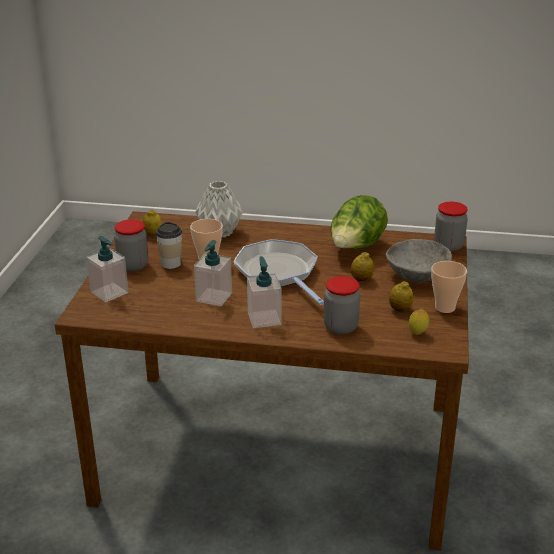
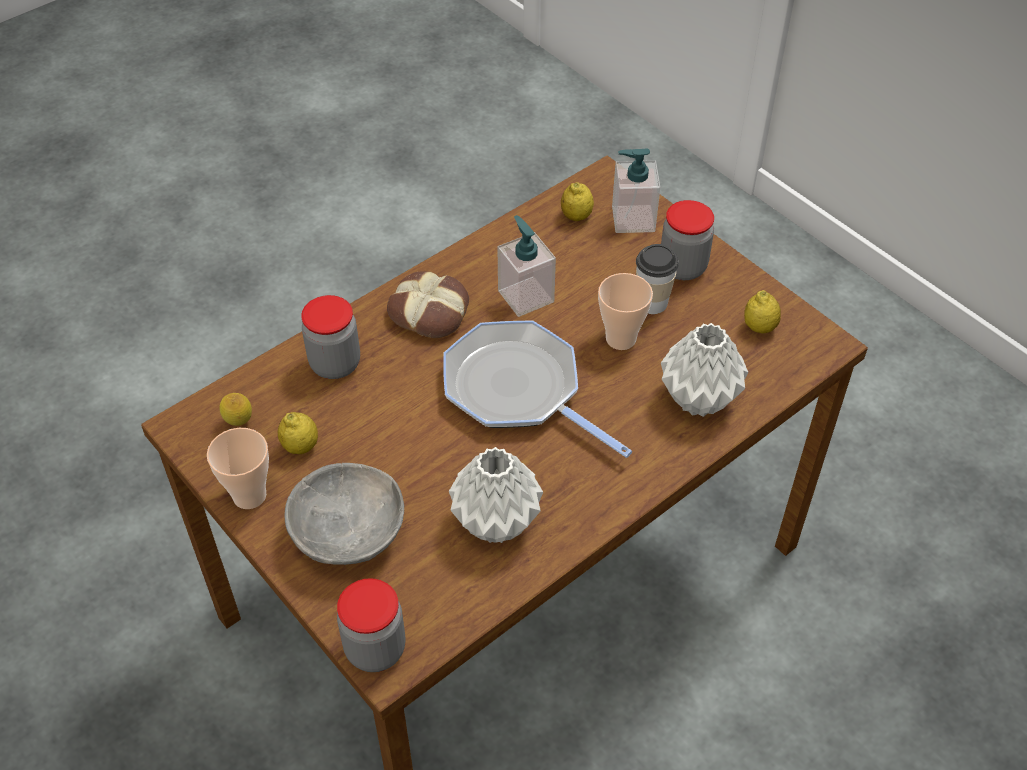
camera: 130 degrees right, 20 degrees up
frying pan [234,239,324,305] -> frying pan turned 150 degrees counterclockwise [443,321,632,458]
soap dispenser [247,256,281,328] -> bread [387,271,469,338]
lettuce [330,195,388,249] -> grey vase [449,447,543,543]
lemon [351,252,374,282] -> lemon moved to [561,182,594,221]

